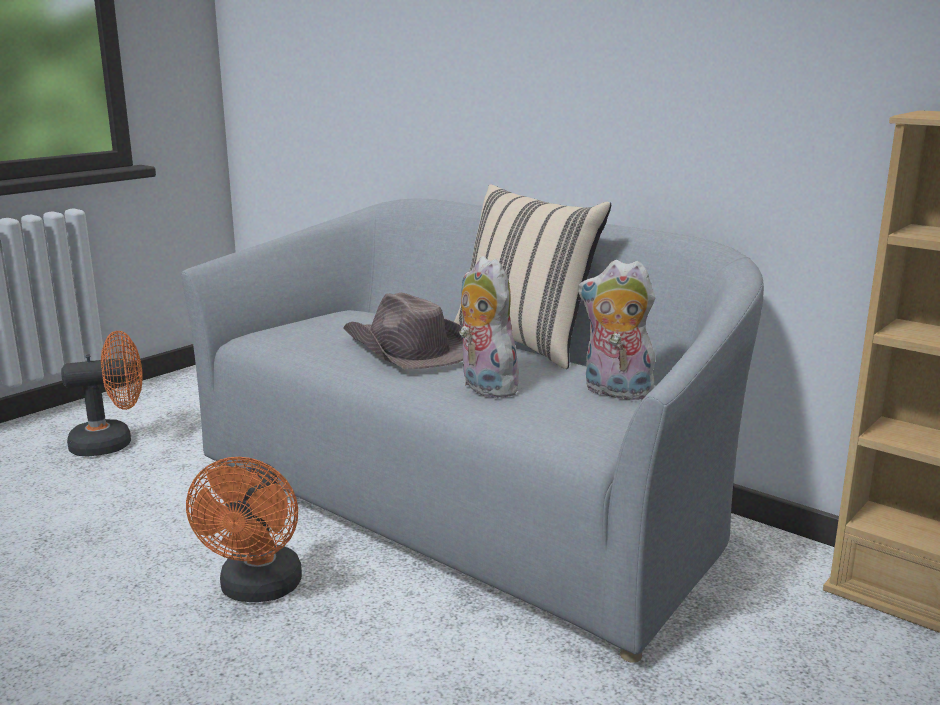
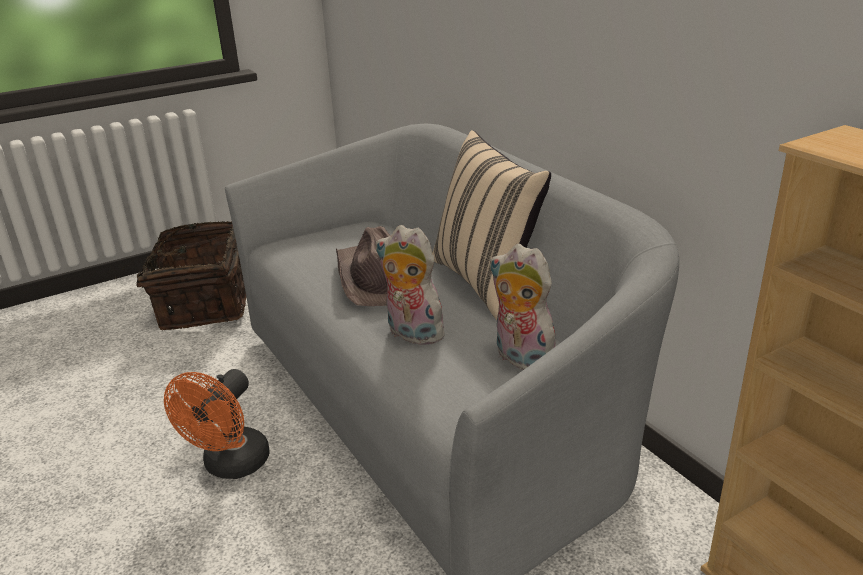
camera: 20 degrees right, 10 degrees up
orange fan [61,331,143,457] -> basket [123,221,246,331]
plush toy [459,256,519,398] -> plush toy turned 45 degrees counterclockwise [376,225,449,345]

